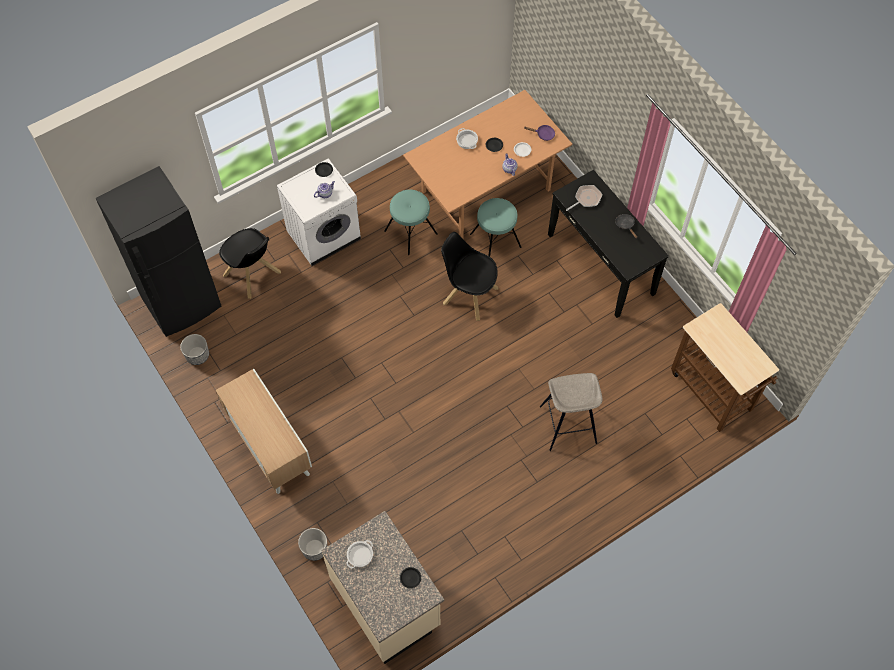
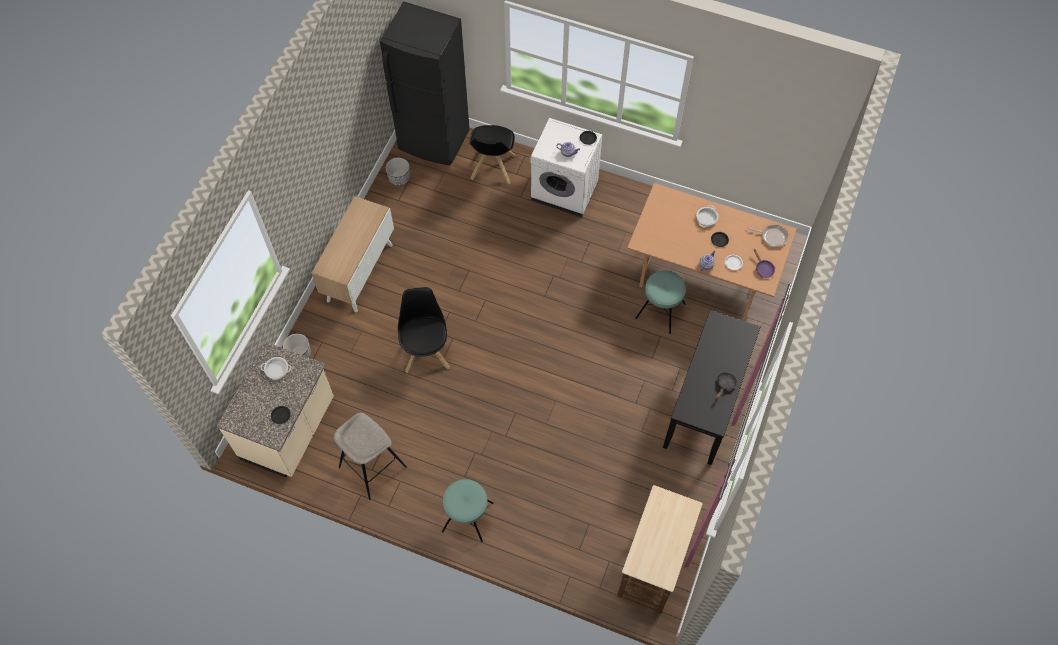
camera: 55 degrees right, 0 degrees up
turquoise stool [384,190,437,255] -> turquoise stool moved to [442,479,493,542]
black chair [441,232,499,321] -> black chair moved to [398,287,450,374]
grey stool [540,373,602,451] -> grey stool moved to [334,413,407,500]
frying pan [566,185,602,211] -> frying pan moved to [747,224,789,247]

